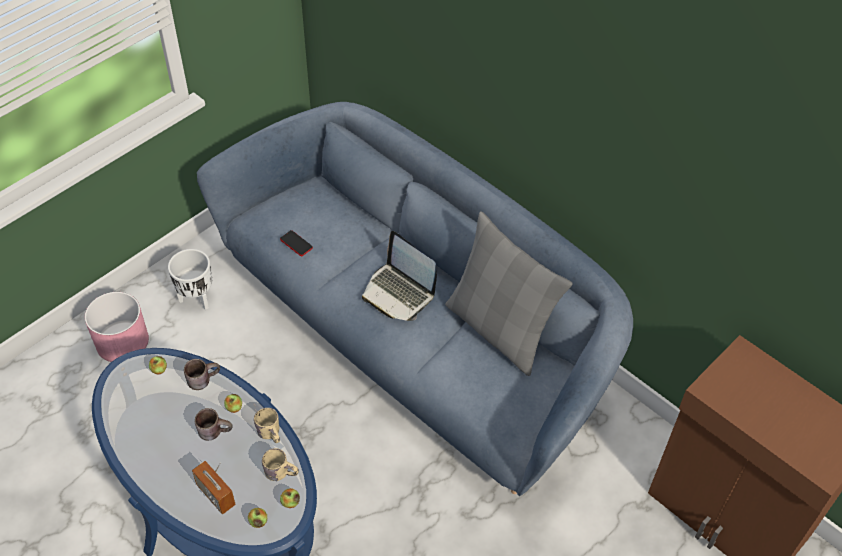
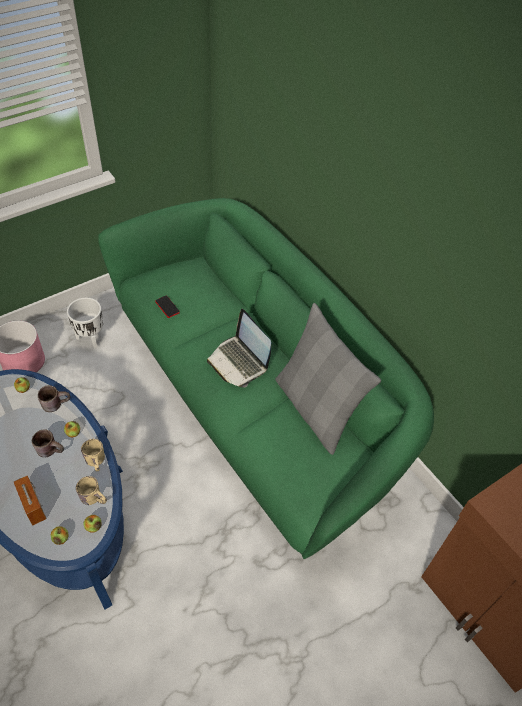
camera: 10 degrees right, 0 degrees up
blue sofa [197,102,633,496] -> green sofa [98,198,434,559]

